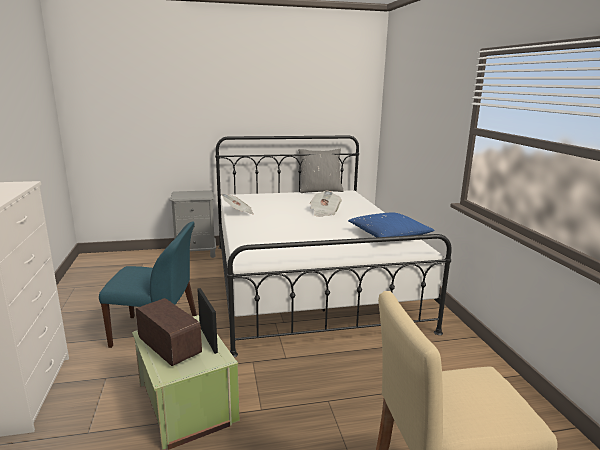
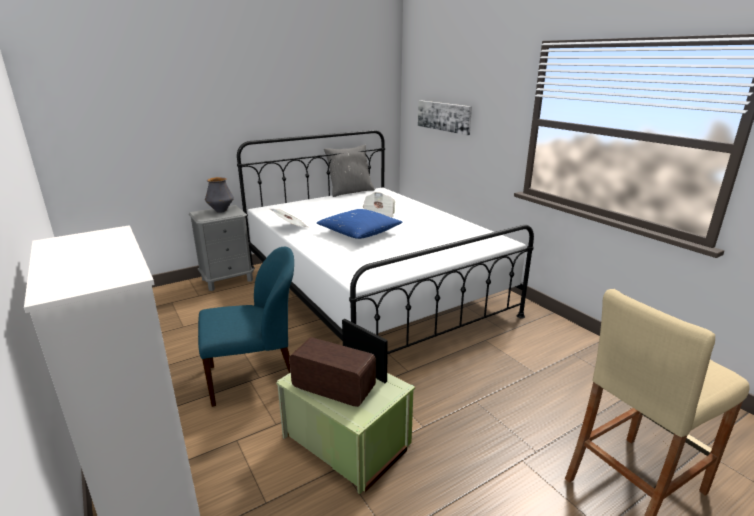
camera: 20 degrees left, 5 degrees up
blue pillow [348,212,434,237] -> blue pillow moved to [317,209,402,239]
none -> vase [205,177,234,213]
none -> picture [418,100,472,135]

